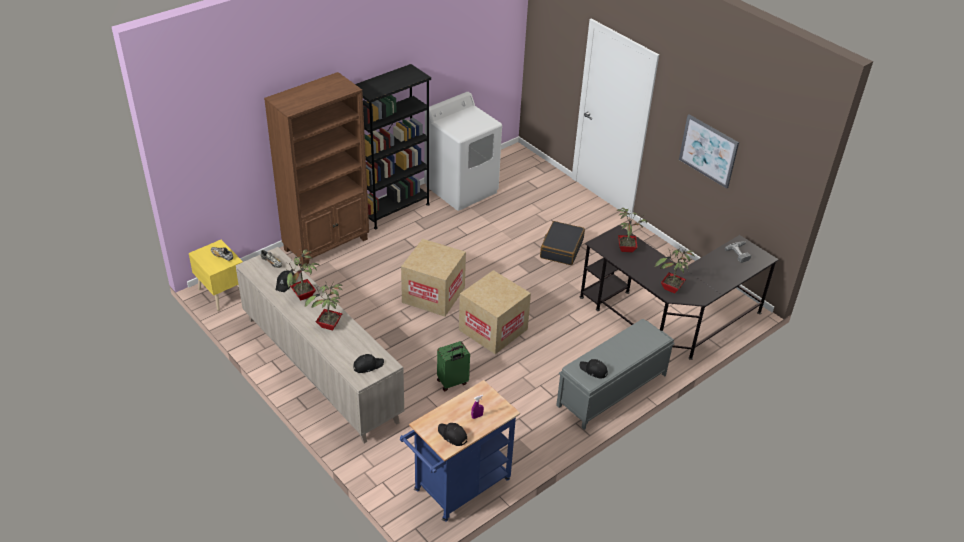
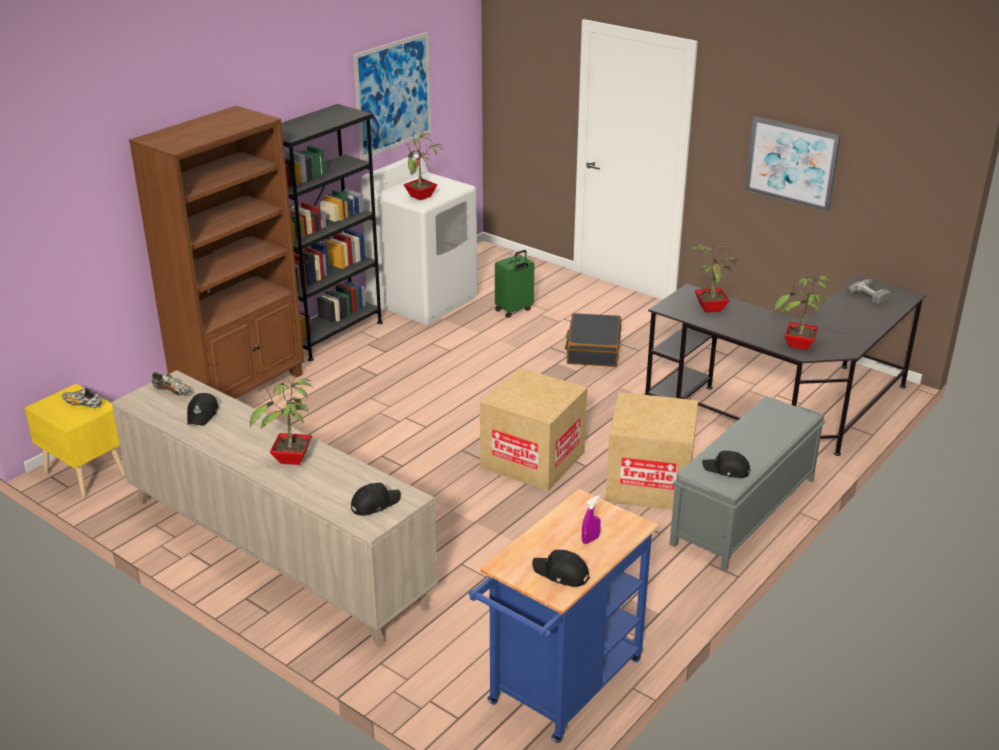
camera: 10 degrees left, 10 degrees down
potted plant [287,249,319,300] -> potted plant moved to [404,131,443,200]
cardboard box [401,239,466,317] -> cardboard box moved to [605,392,698,510]
green suitcase [437,341,470,391] -> green suitcase moved to [495,250,534,318]
none -> picture [353,32,431,160]

